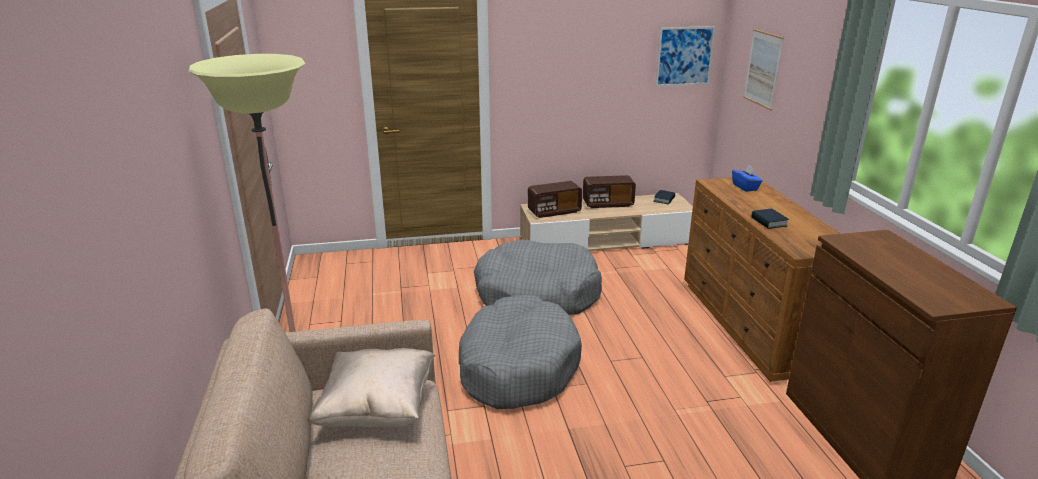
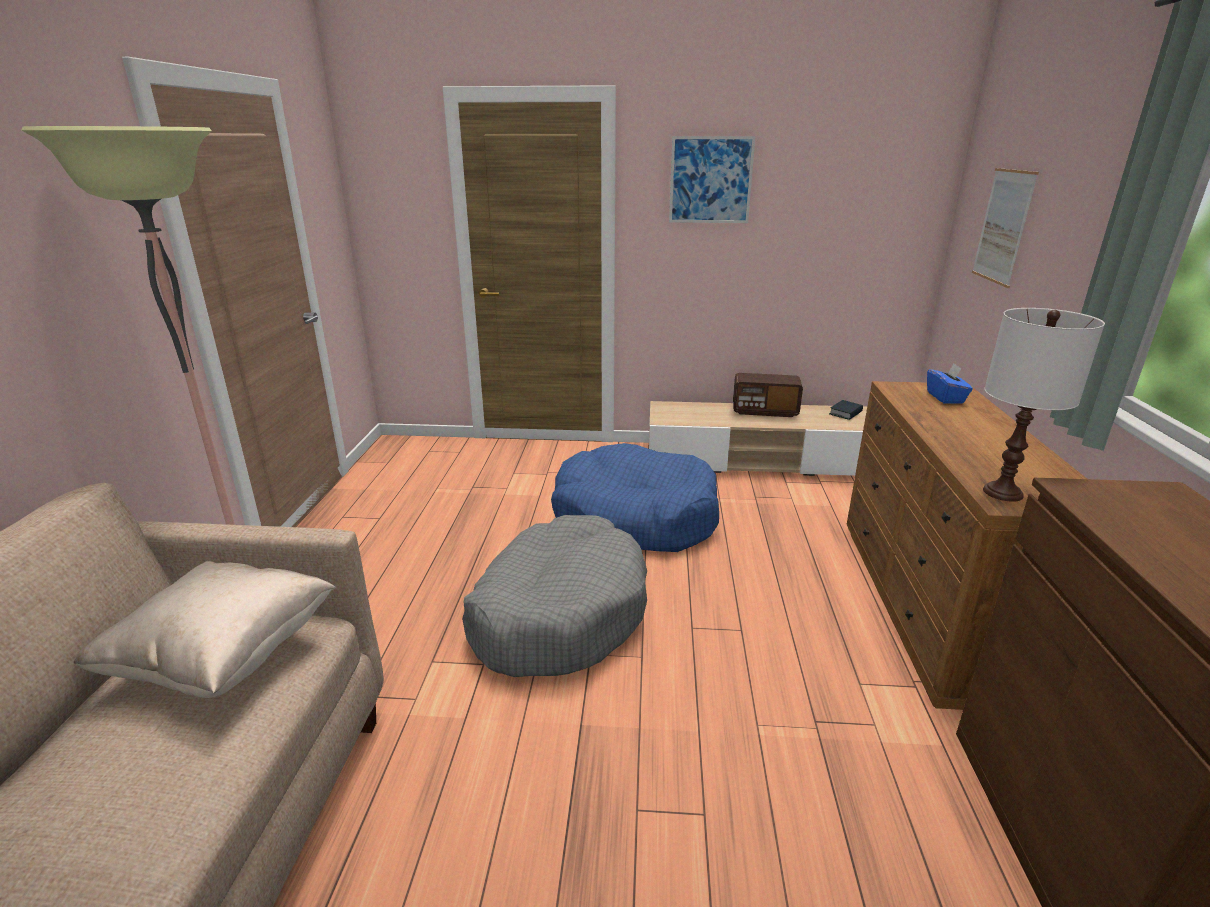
camera: 15 degrees right, 0 degrees up
grey dog bed [474,240,602,315] -> blue dog bed [551,443,719,552]
radio [528,181,582,218] -> none
picture [655,26,716,87] -> picture moved to [669,136,756,223]
book [751,209,789,229] -> none
none -> white table lamp [983,308,1105,502]

